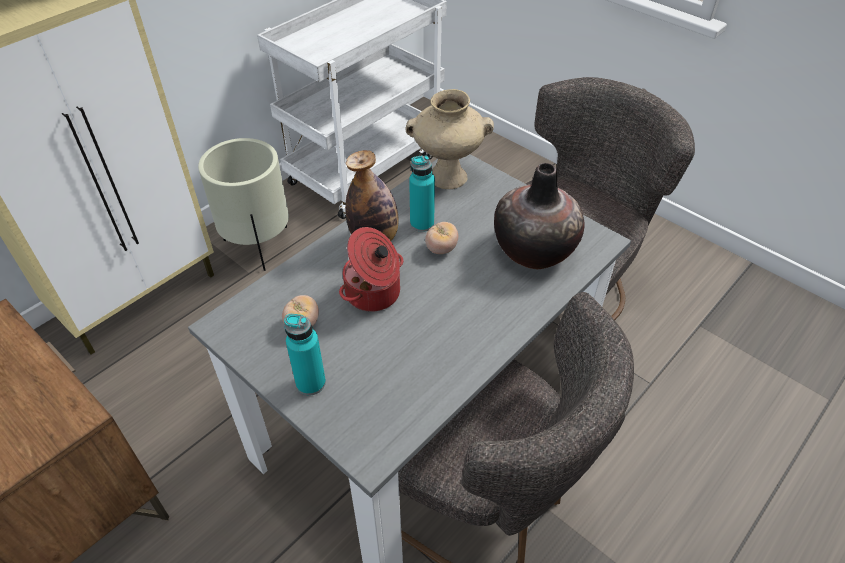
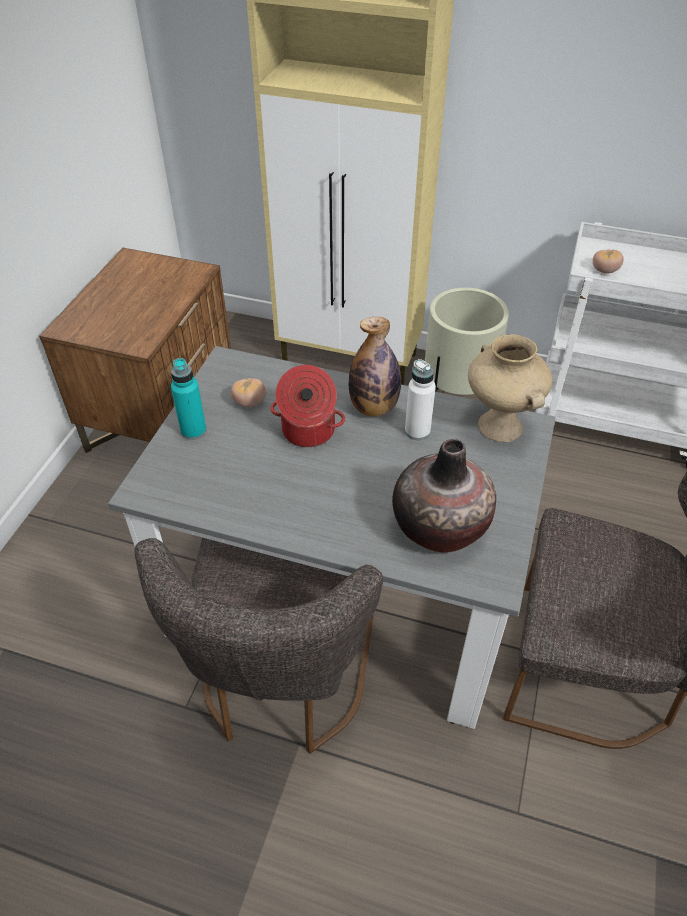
camera: 65 degrees right, 0 degrees up
turquoise bottle [409,155,435,232] -> white bottle [405,359,436,440]
tomato [425,222,458,254] -> tomato moved to [593,249,624,273]

